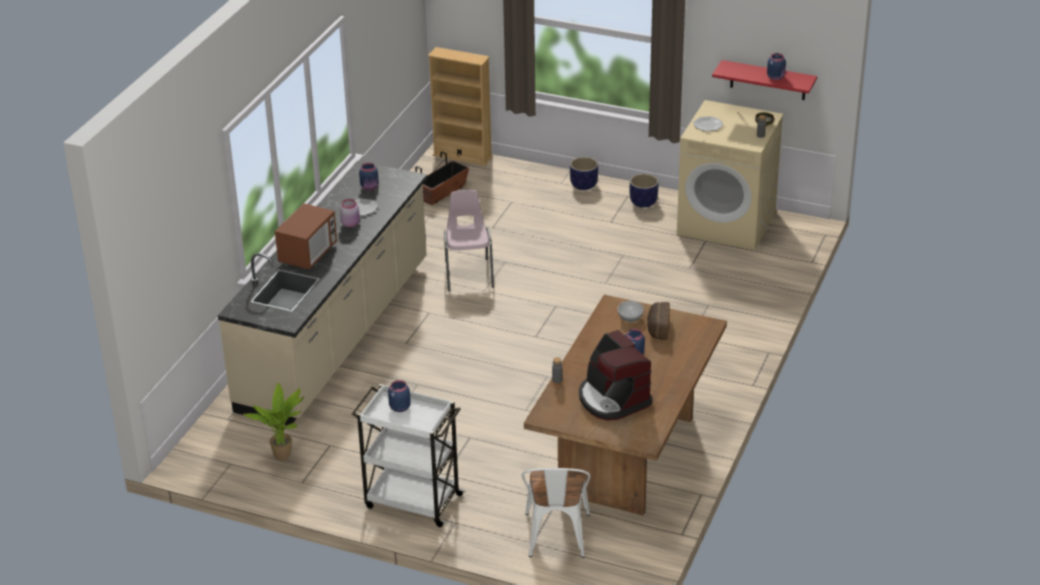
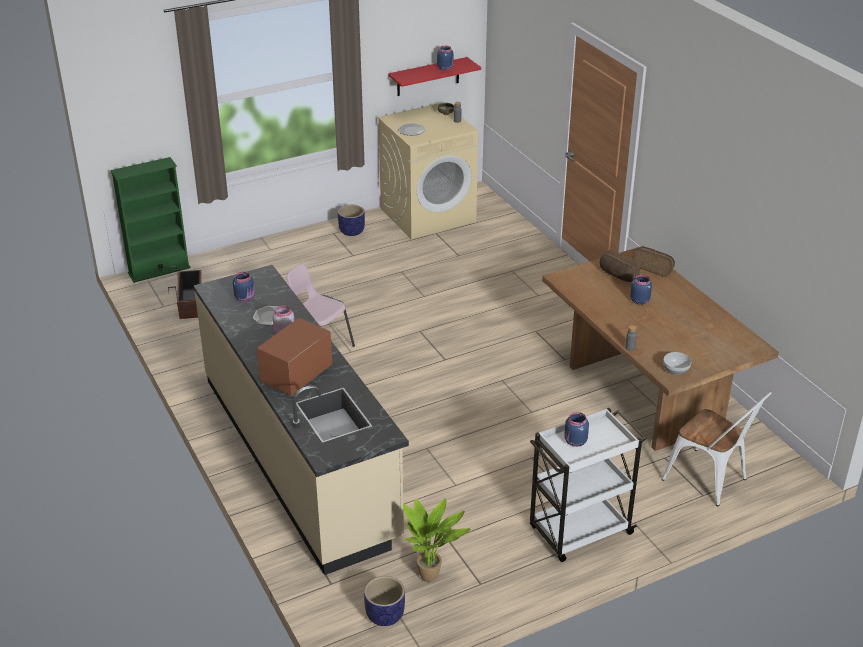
camera: 50 degrees left, 0 degrees up
microwave [275,203,337,269] -> microwave turned 120 degrees counterclockwise [257,318,332,396]
beige bookcase [428,47,493,166] -> green bookcase [110,157,191,283]
planter [570,157,598,190] -> planter moved to [364,576,405,626]
coffee machine [579,330,653,421] -> none
bowl [618,301,644,322] -> bowl moved to [664,352,692,375]
none -> bread [632,247,675,277]

